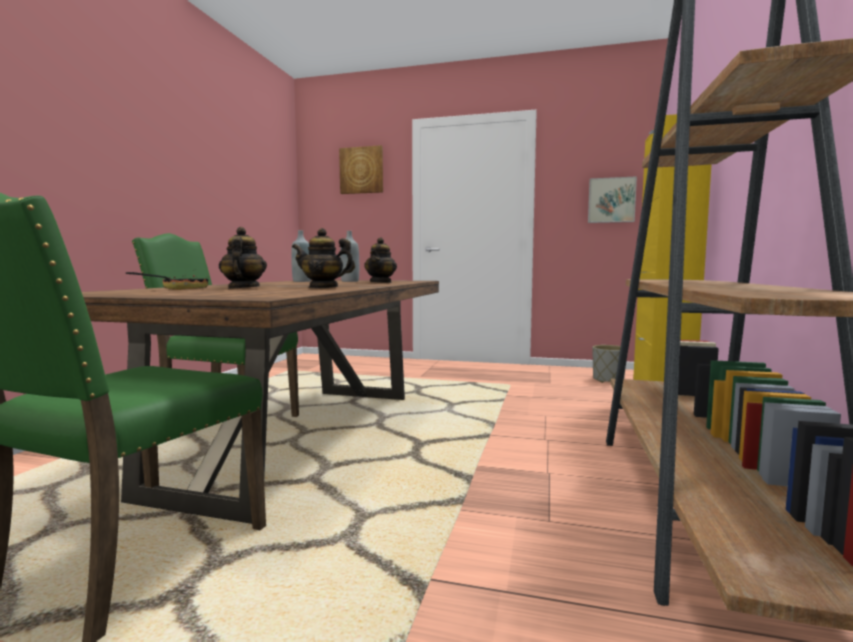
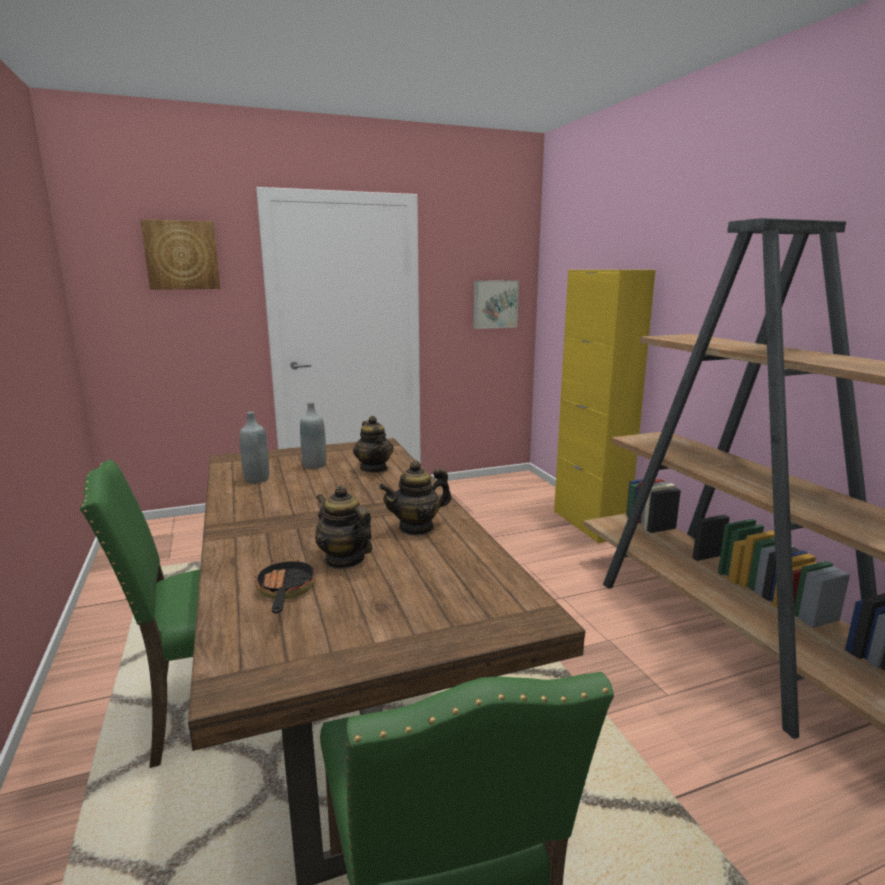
camera: 35 degrees left, 10 degrees up
grey planter [593,345,626,383] -> none

